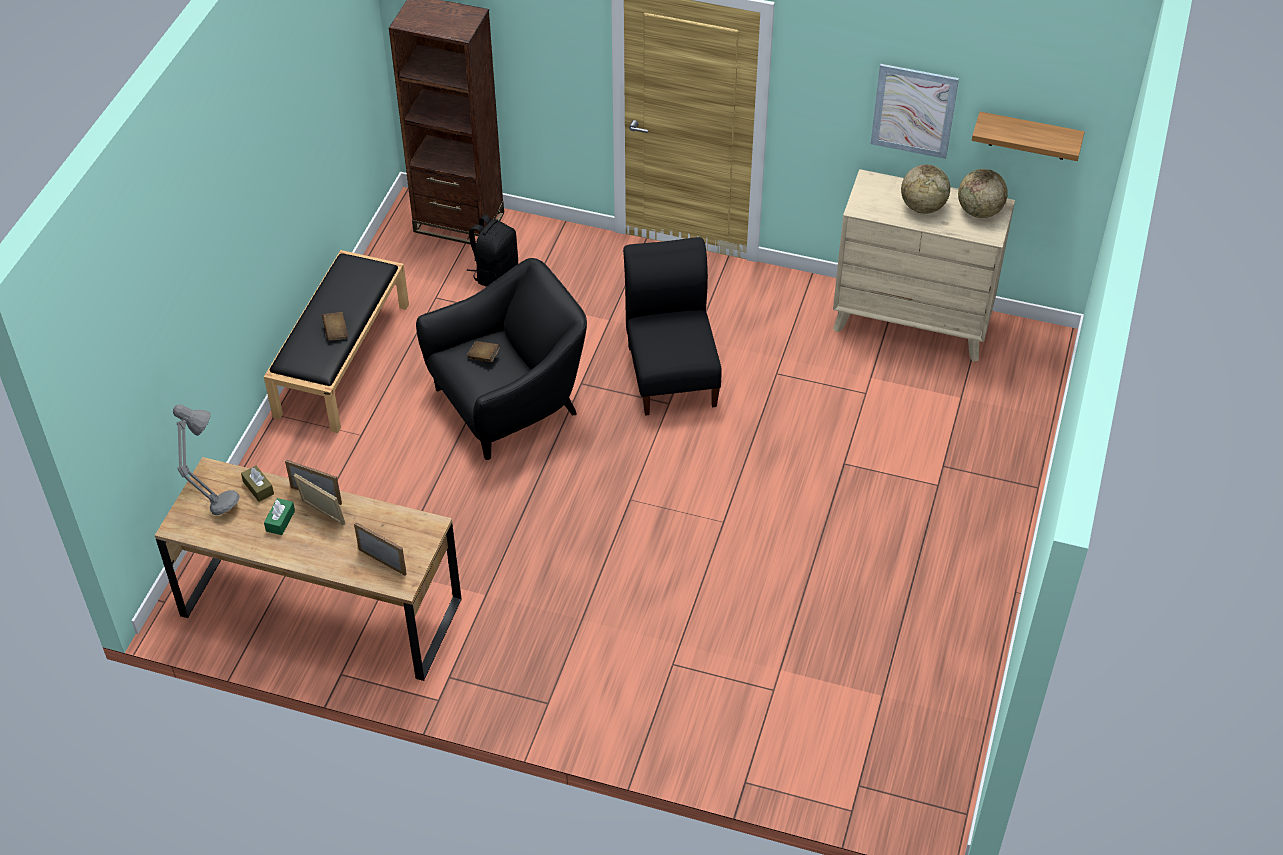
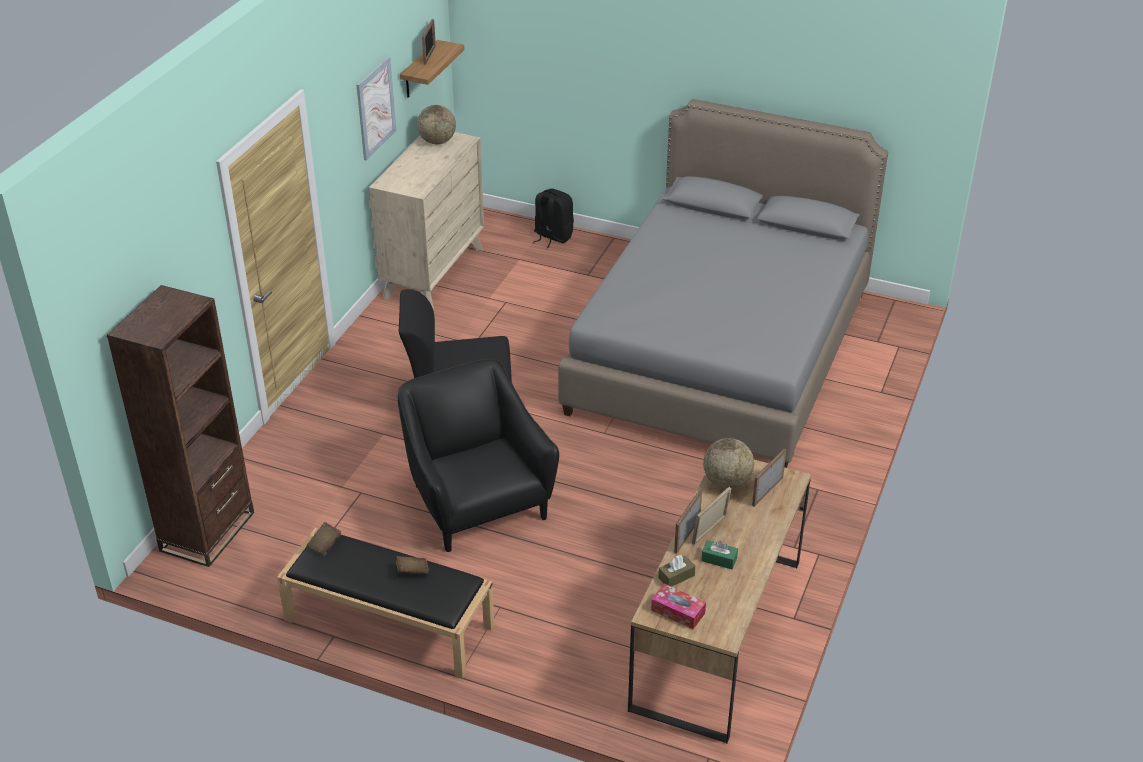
camera: 85 degrees left, 10 degrees down
grey table lamp [173,404,240,515] -> tissue box [651,584,706,629]
black backpack [467,215,518,287] -> black backpack moved to [533,189,574,248]
brown book [467,341,500,362] -> brown book moved to [307,522,341,556]
globe [901,165,950,214] -> globe moved to [703,438,754,489]
none -> picture frame [422,19,436,65]
none -> grey bed [558,99,888,468]

